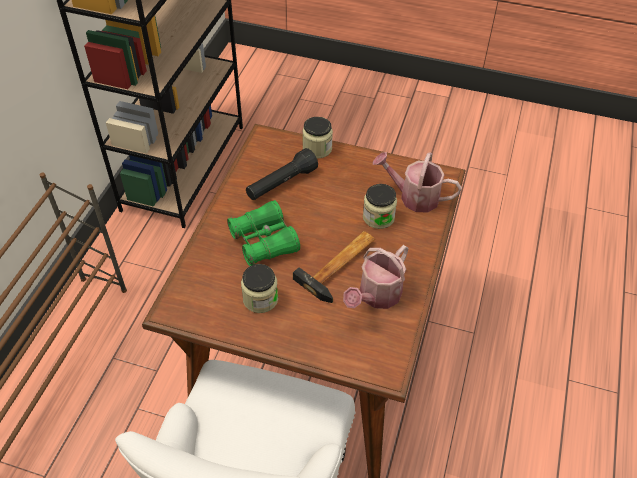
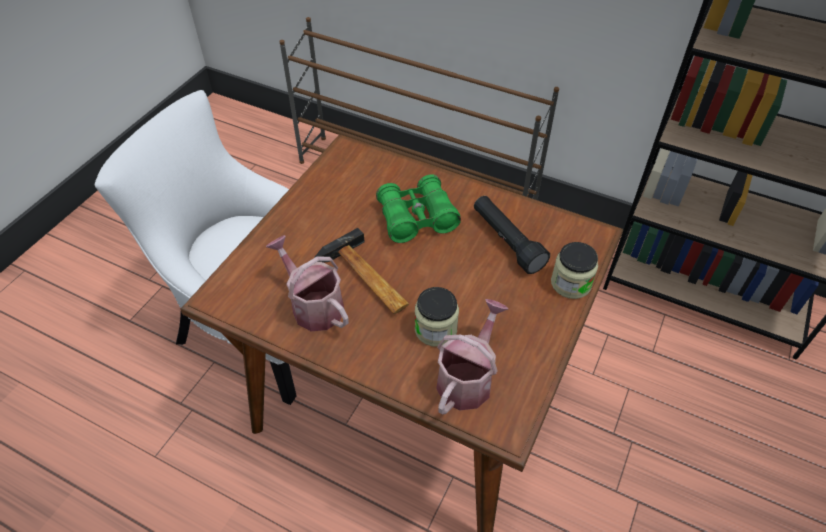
camera: 100 degrees right, 0 degrees up
jar [241,264,278,313] -> none

